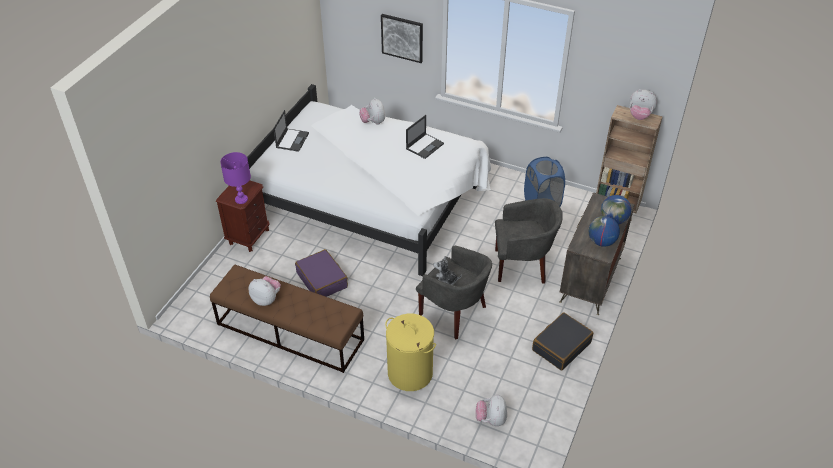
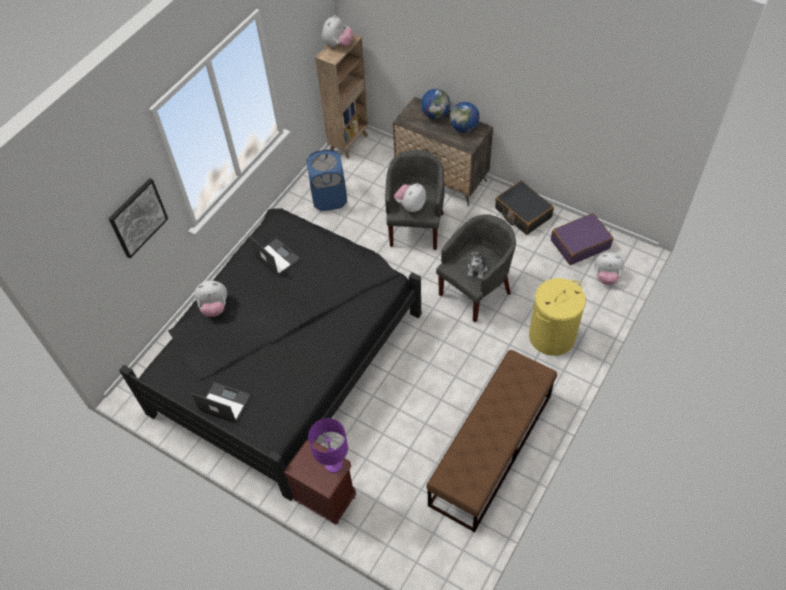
camera: 80 degrees left, 10 degrees up
white bed [247,84,491,276] -> black bed [119,208,421,501]
plush toy [249,276,281,306] -> plush toy moved to [394,183,426,212]
purple suitcase [295,249,348,297] -> purple suitcase moved to [551,213,613,265]

